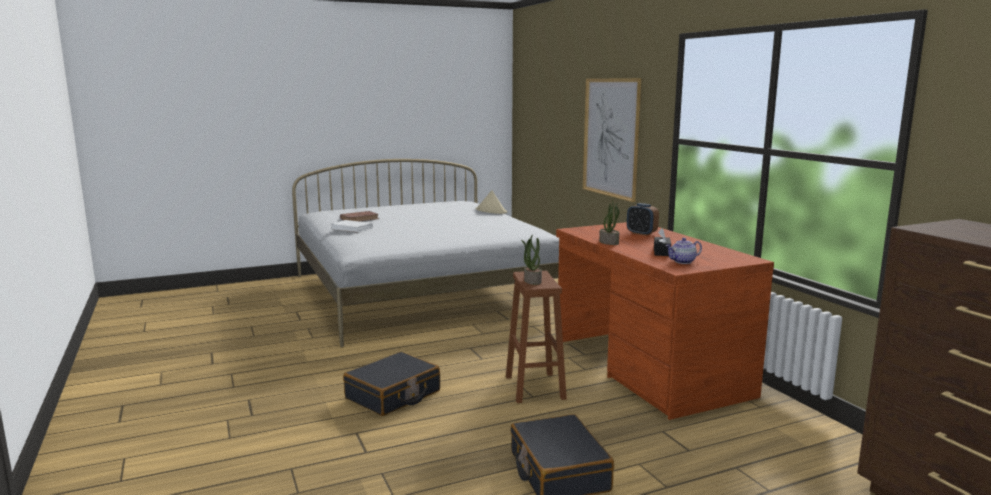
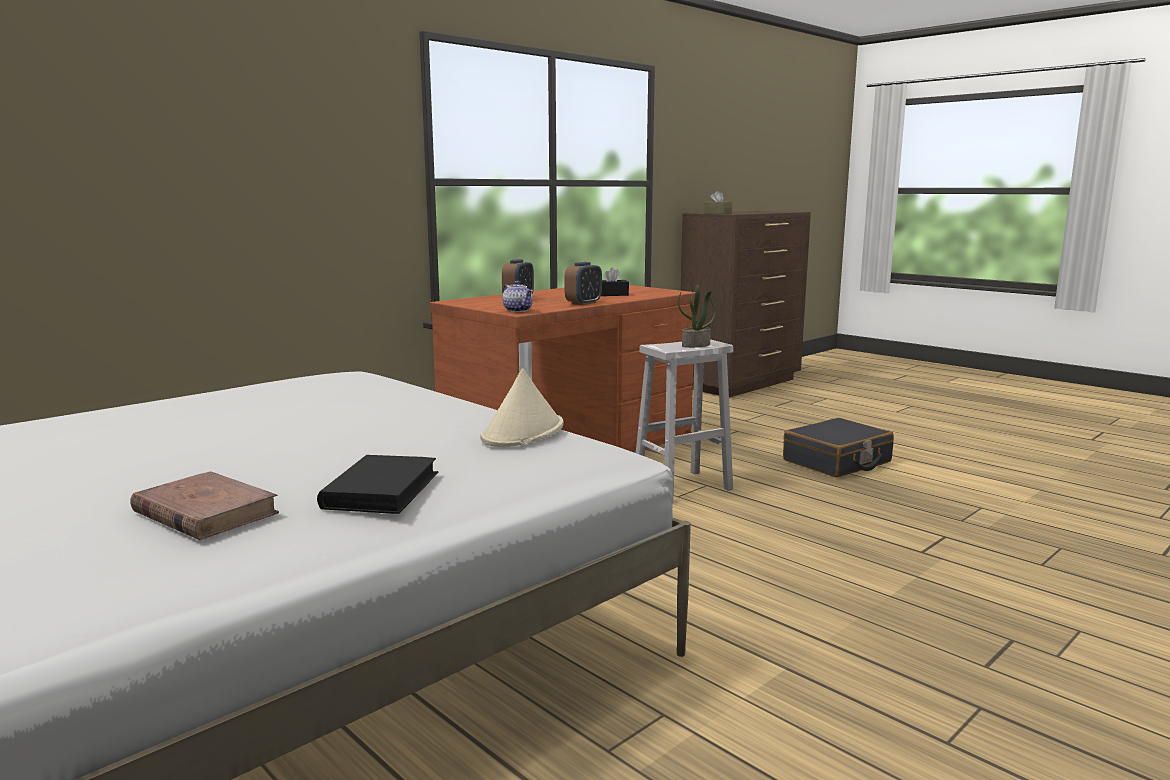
camera: 110 degrees left, 0 degrees up
white book [331,220,373,233] -> black book [317,455,438,514]
black suitcase [343,352,440,416] -> none
beige hat [476,190,507,214] -> beige hat moved to [480,368,563,447]
brown stool [506,271,567,403] -> white stool [636,339,733,502]
picture [583,78,641,202] -> none
potted plant [599,200,619,245] -> alarm clock [564,262,602,305]
teapot [666,238,702,264] -> teapot moved to [502,281,533,312]
none -> brown tissue box [704,191,732,214]

